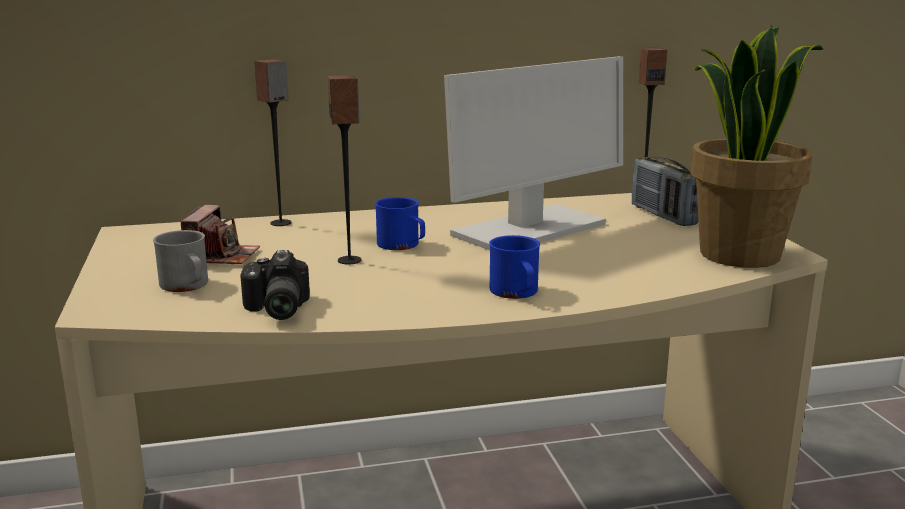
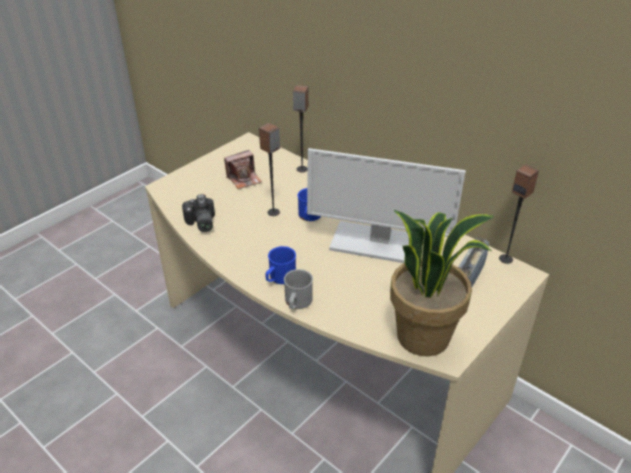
camera: 55 degrees right, 20 degrees up
grey mug [153,230,208,292] -> grey mug moved to [284,269,313,309]
camera [240,250,310,320] -> camera turned 60 degrees counterclockwise [182,194,215,232]

